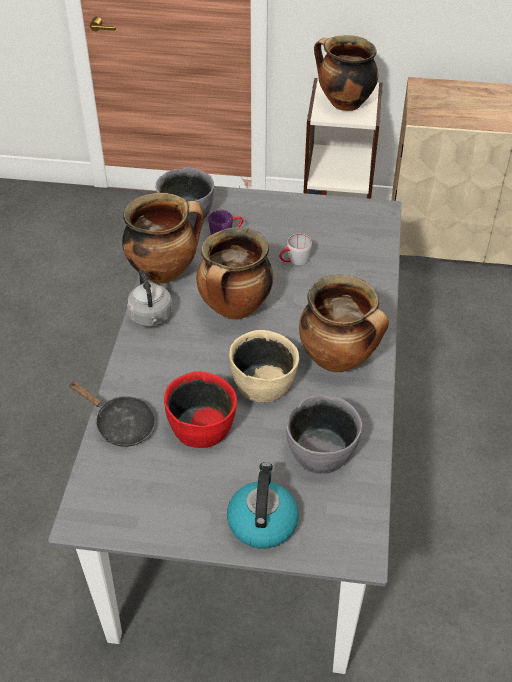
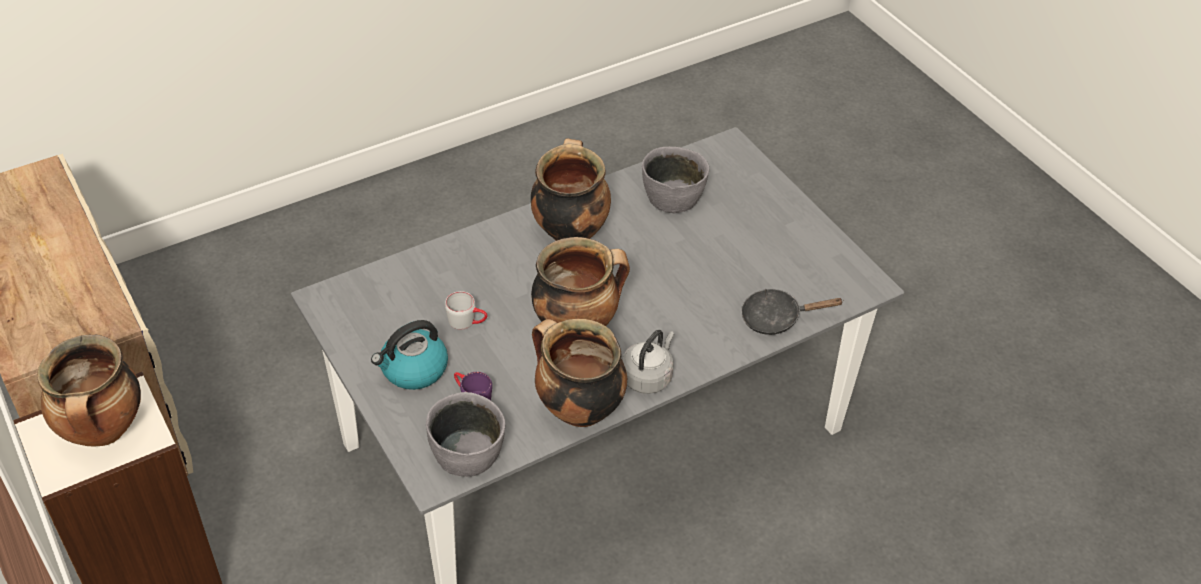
camera: 130 degrees left, 0 degrees up
black frying pan [69,381,155,447] -> black frying pan turned 90 degrees counterclockwise [741,289,844,335]
red bowl [164,371,237,448] -> none
kettle [227,462,299,549] -> kettle moved to [371,320,448,390]
beige bowl [229,330,299,402] -> none

